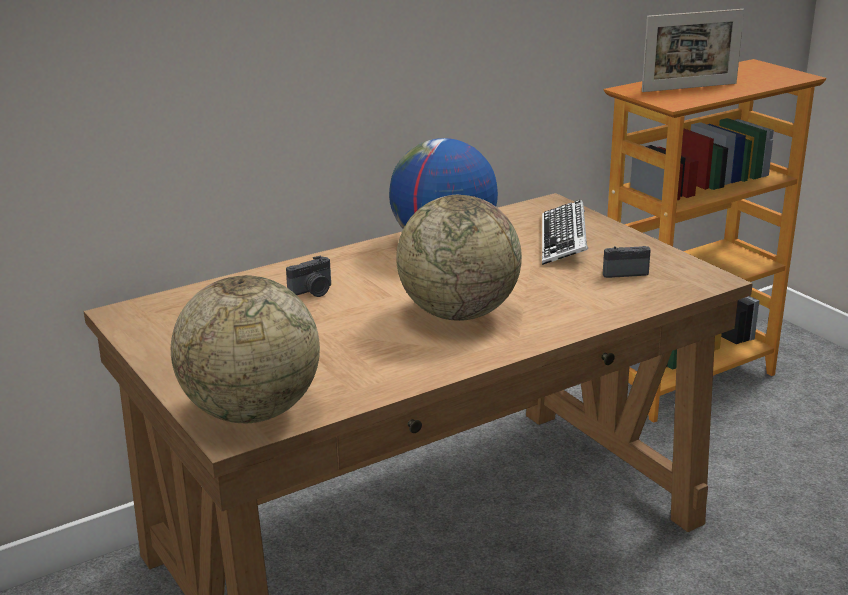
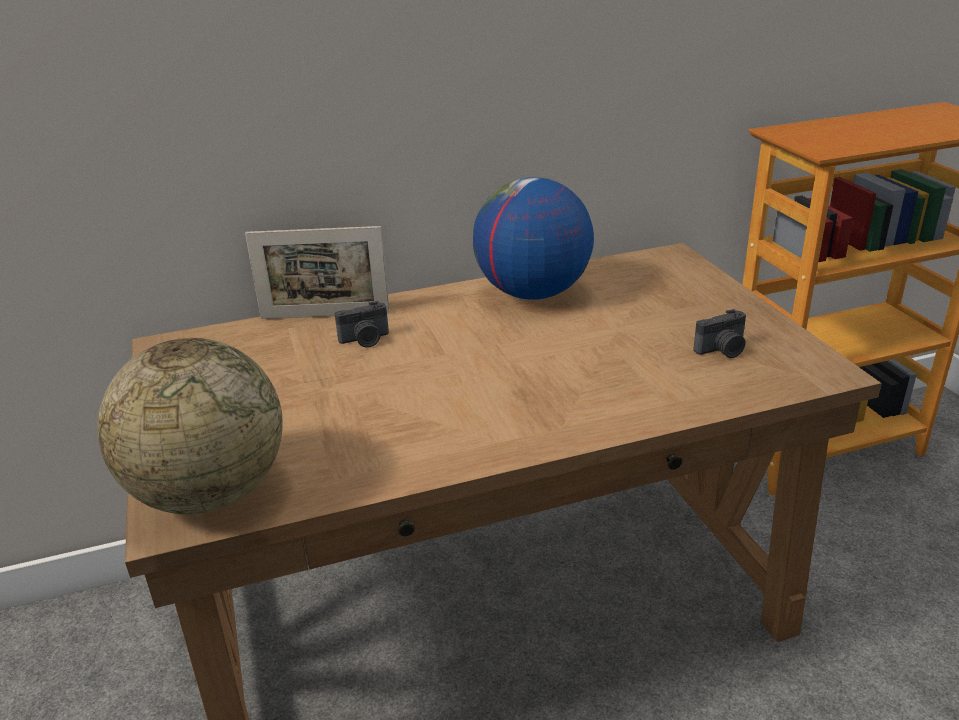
camera: 15 degrees right, 5 degrees up
globe [396,195,522,321] -> none
keyboard [542,200,588,265] -> none
camera [603,246,651,278] -> camera turned 150 degrees clockwise [693,309,746,358]
picture frame [642,9,744,92] -> picture frame moved to [245,226,390,319]

